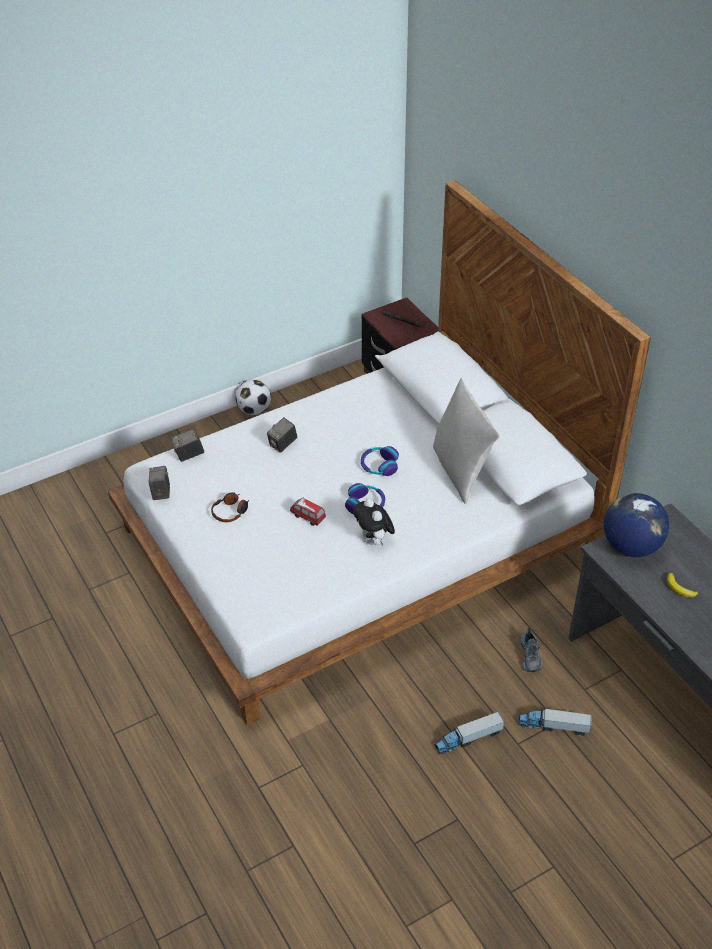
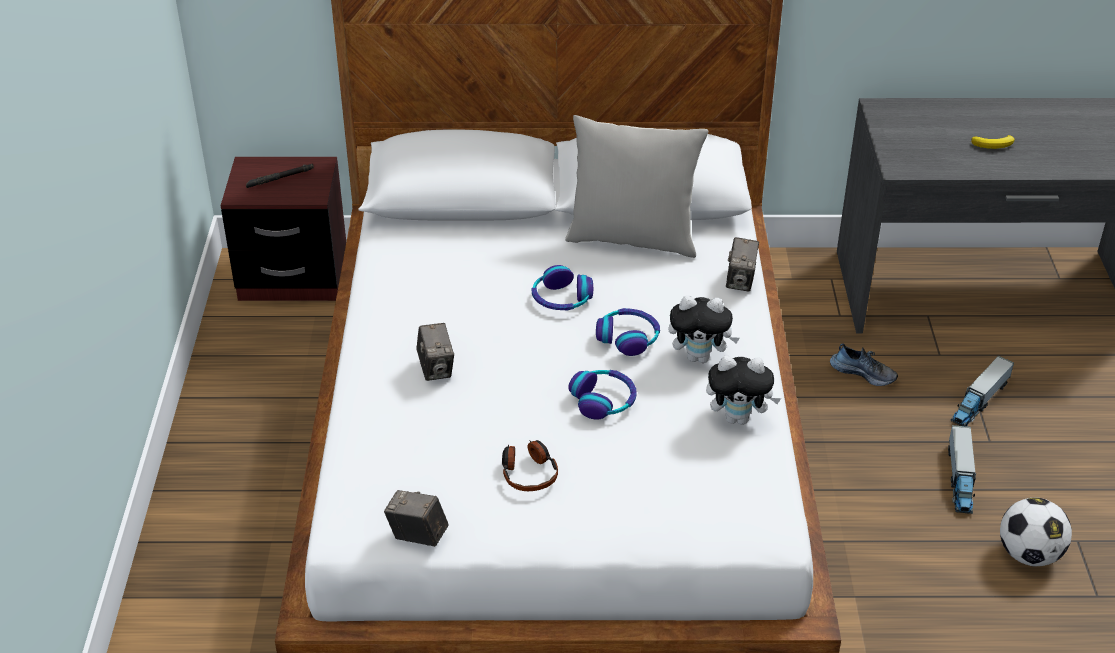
camera: 60 degrees left, 5 degrees down
camera [171,429,204,462] -> camera moved to [726,237,759,292]
football [235,380,271,415] -> football moved to [1000,497,1072,567]
toy car [290,497,326,526] -> headphones [568,370,637,420]
globe [603,493,669,557] -> none
none -> plush toy [706,355,781,425]

